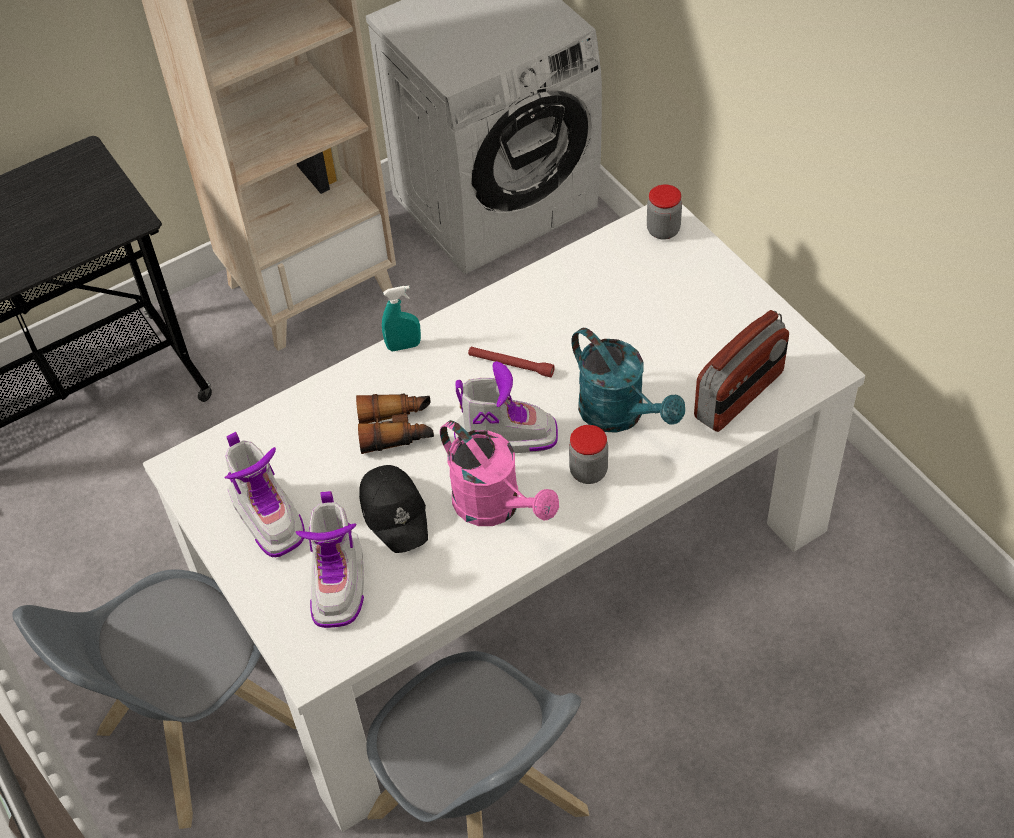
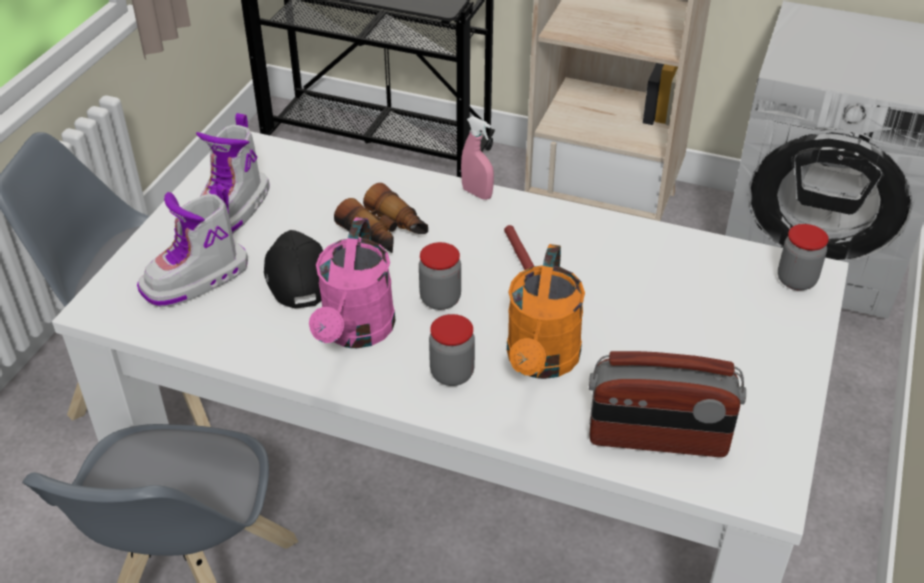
camera: 50 degrees right, 10 degrees down
black cap [359,465,428,553] -> black cap turned 135 degrees clockwise [264,230,323,309]
turquoise spray bottle [382,285,421,351] -> pink spray bottle [461,116,494,200]
boot [454,361,558,453] -> jar [419,242,461,310]
turquoise watering can [571,328,685,433] -> orange watering can [507,244,585,379]

